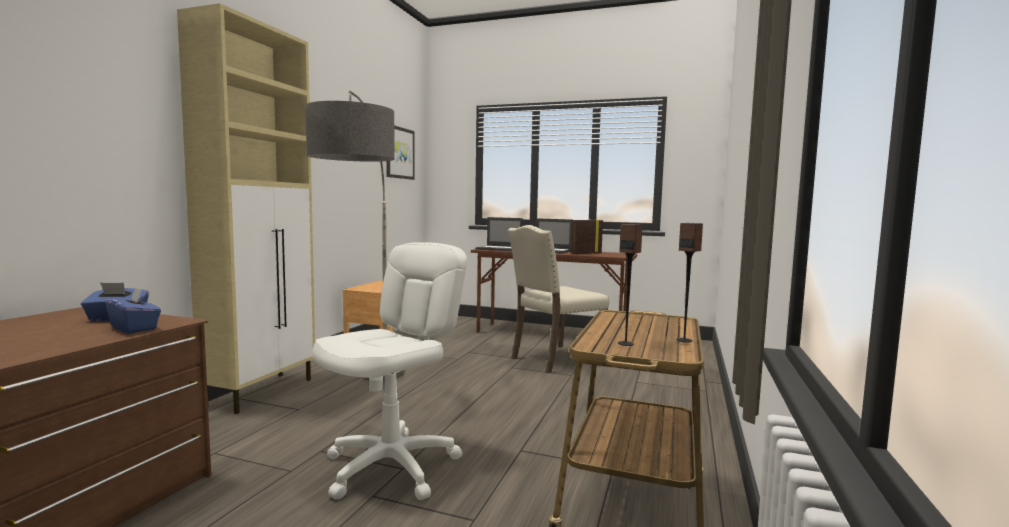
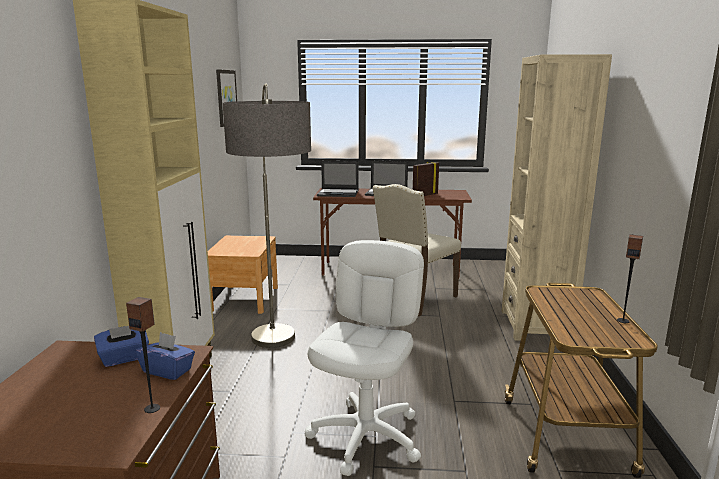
camera: 15 degrees left, 10 degrees up
speaker [618,224,643,346] -> speaker moved to [126,297,160,413]
none -> beige bookcase [502,54,612,341]

